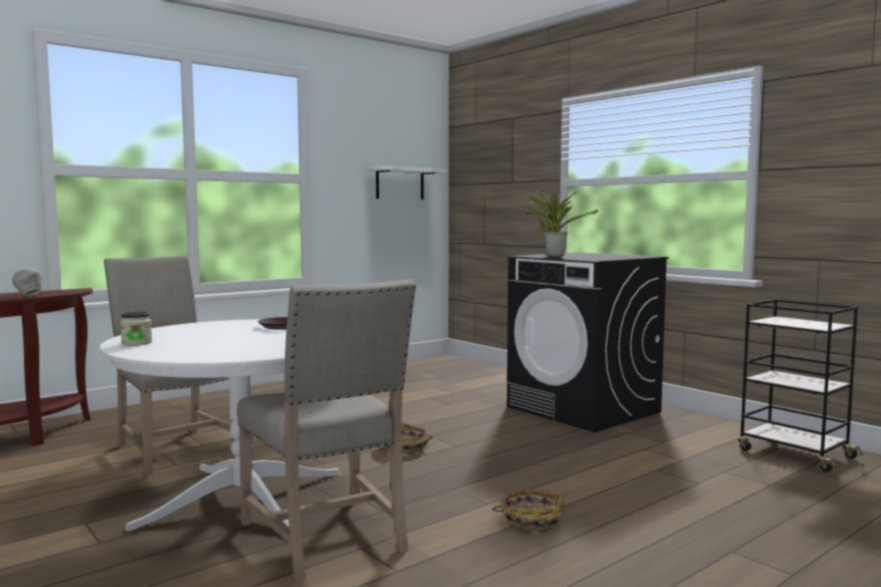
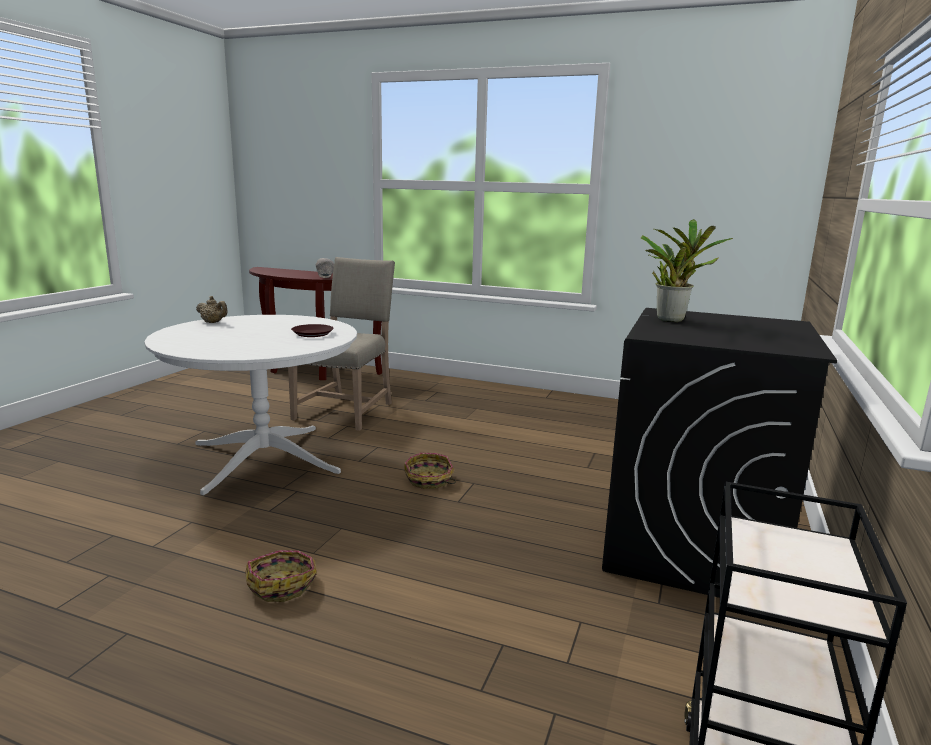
camera: 60 degrees right, 10 degrees up
jar [120,312,152,346] -> beige teapot [196,296,228,323]
beige chair [237,280,416,581] -> none
white shelf [367,166,447,200] -> none

